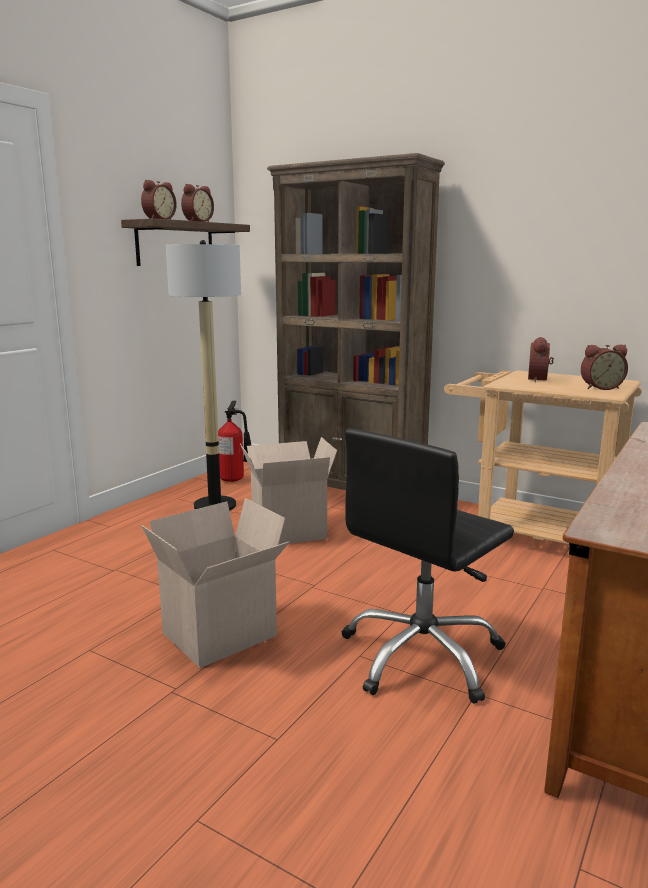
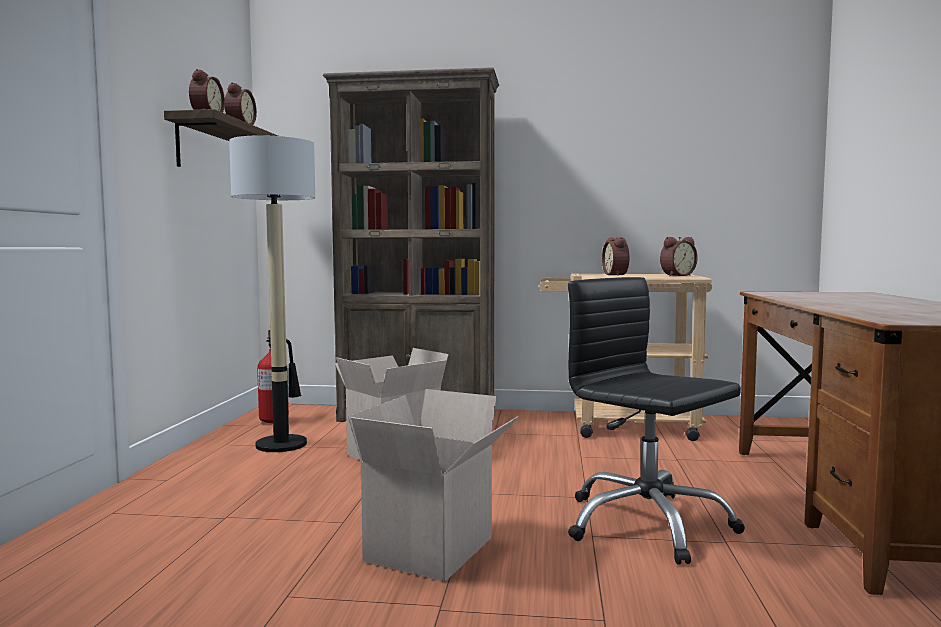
camera: 25 degrees left, 10 degrees down
black office chair [341,428,514,704] -> black office chair turned 120 degrees clockwise [568,277,745,565]

